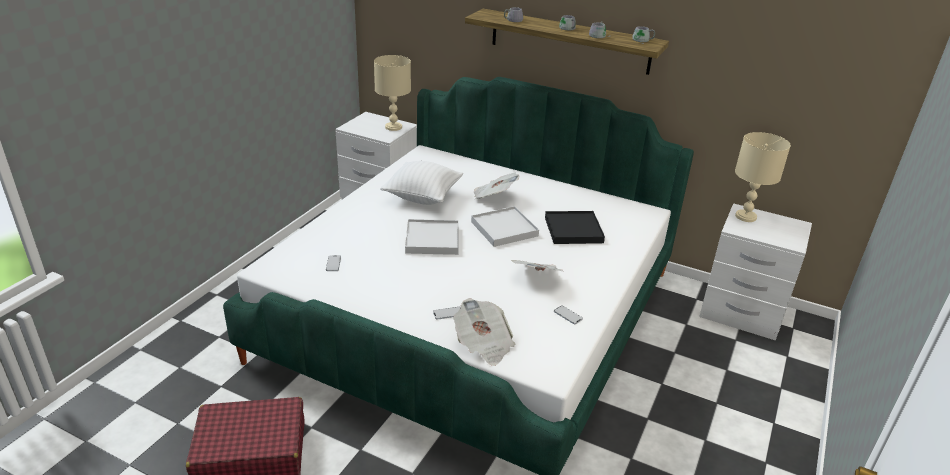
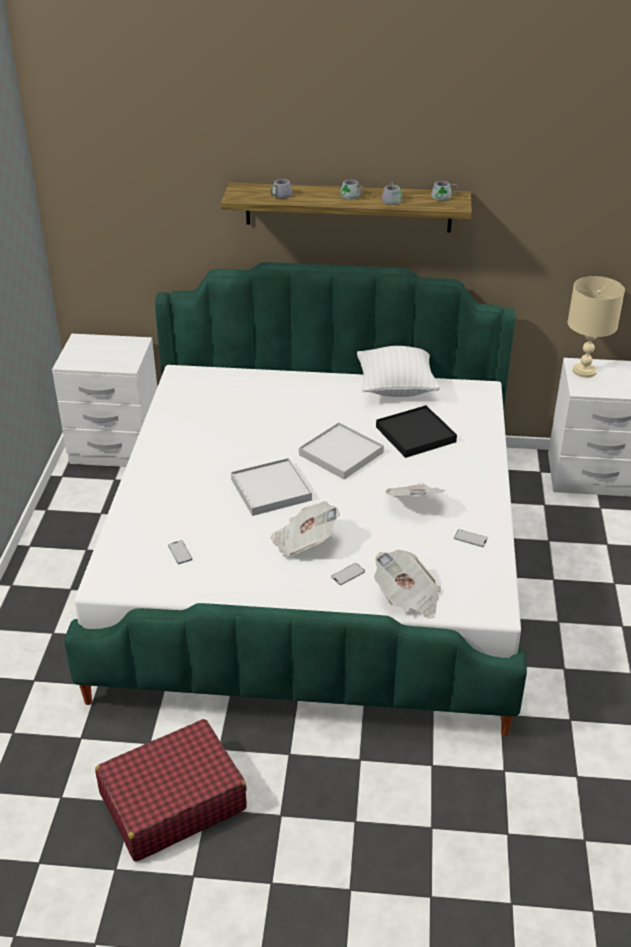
camera: 20 degrees left, 5 degrees up
beige table lamp [374,55,411,131] -> none
white pillow [380,161,463,205] -> white pillow moved to [357,346,440,397]
newspaper [474,172,519,199] -> newspaper moved to [271,501,340,557]

